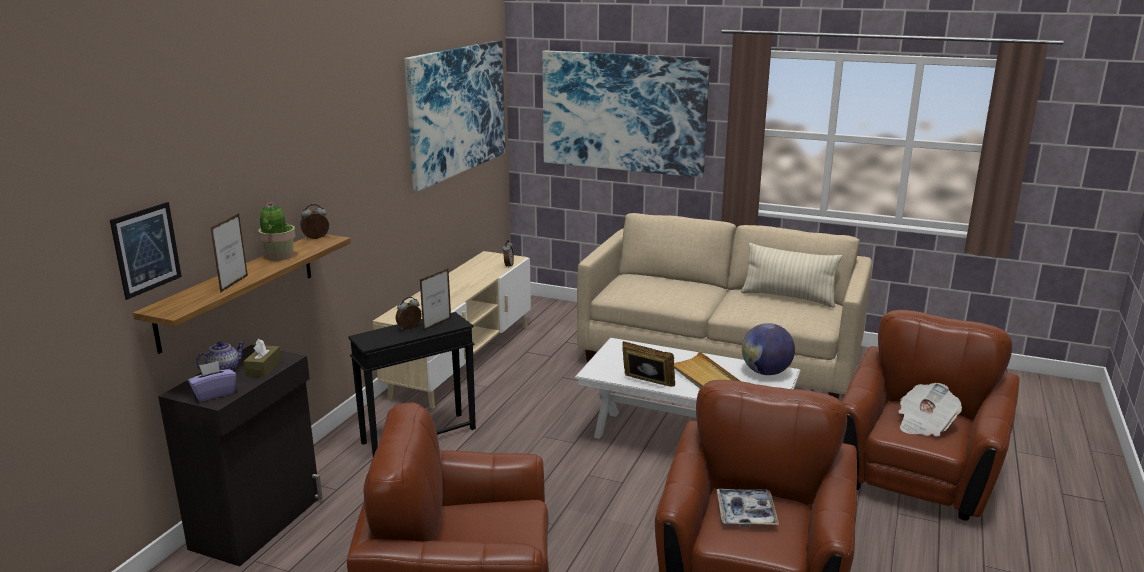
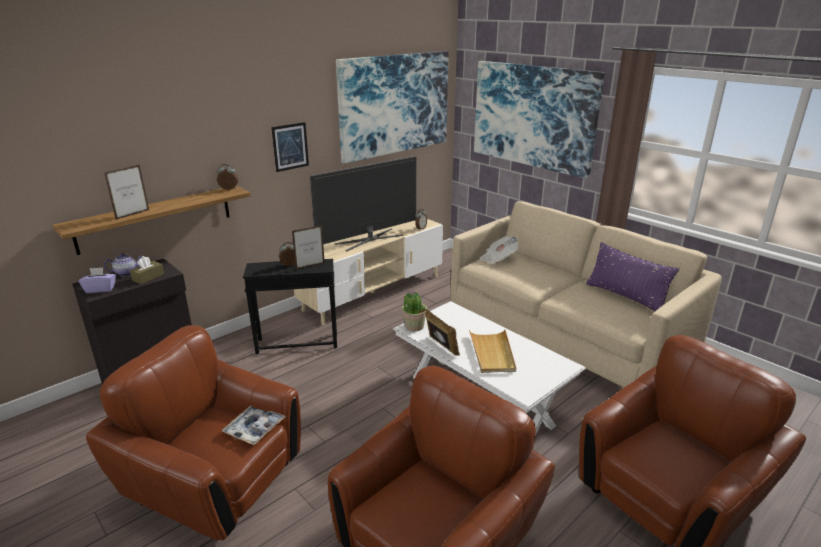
camera: 25 degrees right, 5 degrees up
picture [110,202,182,300] -> picture moved to [271,122,309,172]
potted plant [258,202,296,261] -> potted plant moved to [402,290,428,332]
tray [717,489,779,527] -> tray moved to [222,406,285,445]
beige pillow [741,243,842,307] -> purple pillow [586,242,679,311]
globe [742,323,795,375] -> none
newspaper [898,383,962,437] -> newspaper moved to [480,236,519,264]
none -> television [310,156,417,251]

